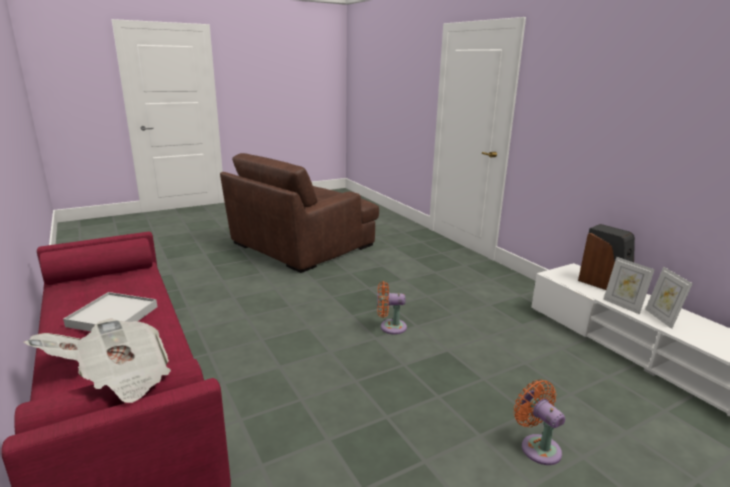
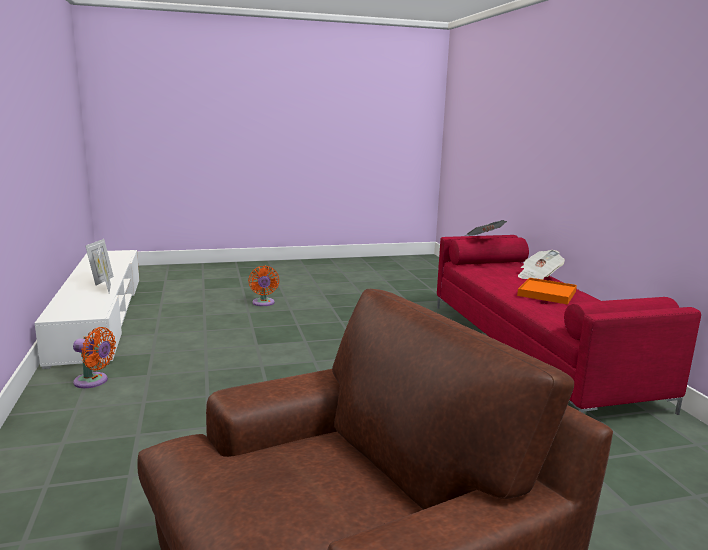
camera: 165 degrees left, 5 degrees down
white tray [63,292,157,332] -> orange tray [517,278,577,305]
orange fan [377,281,407,334] -> orange fan moved to [73,327,116,388]
speaker [578,224,635,290] -> none

